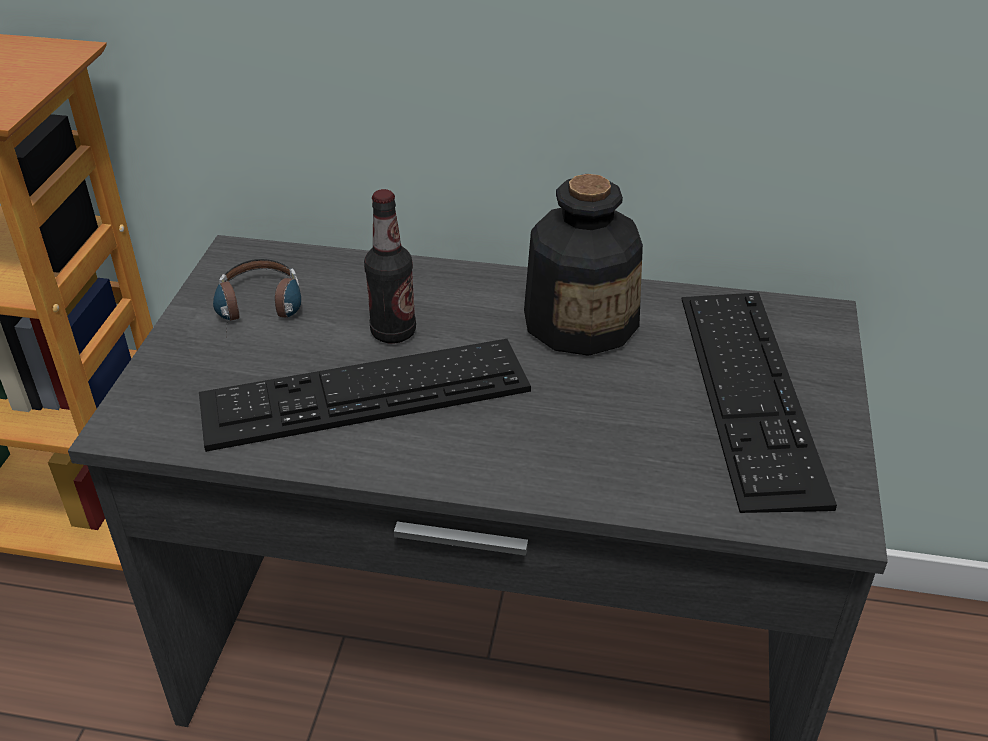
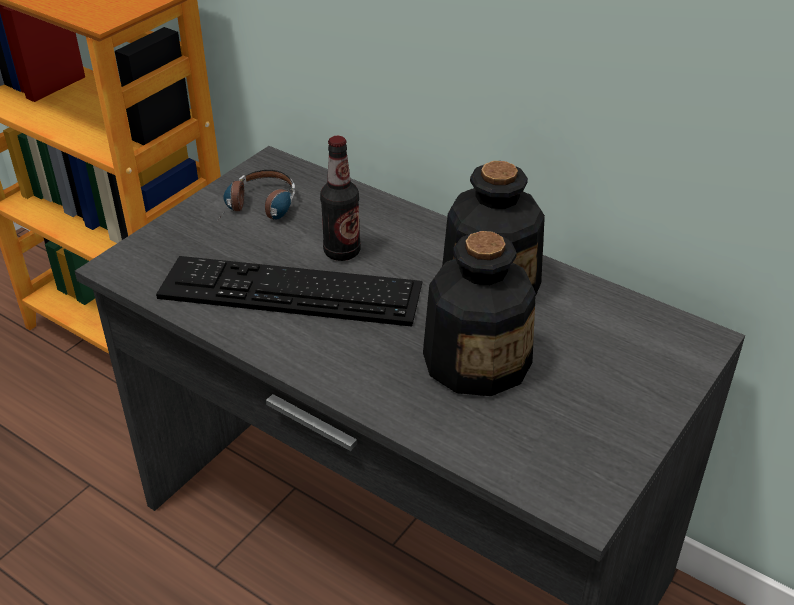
camera: 25 degrees right, 0 degrees up
keyboard [682,293,837,513] -> none
none -> bottle [423,231,536,396]

